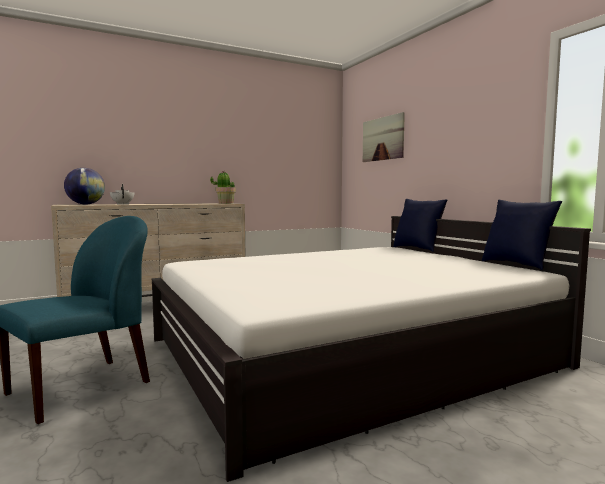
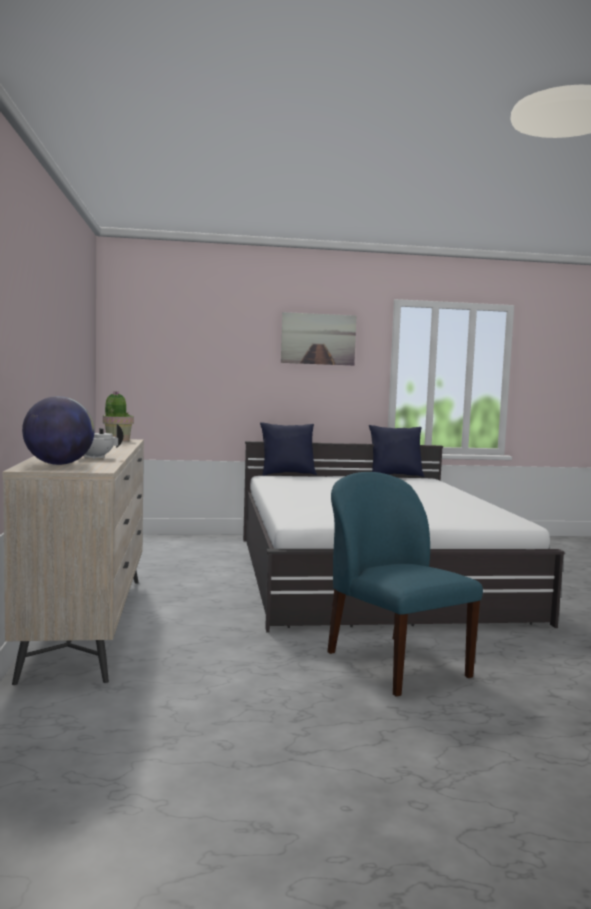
camera: 70 degrees left, 0 degrees up
picture [363,112,405,162] -> picture moved to [281,312,356,366]

